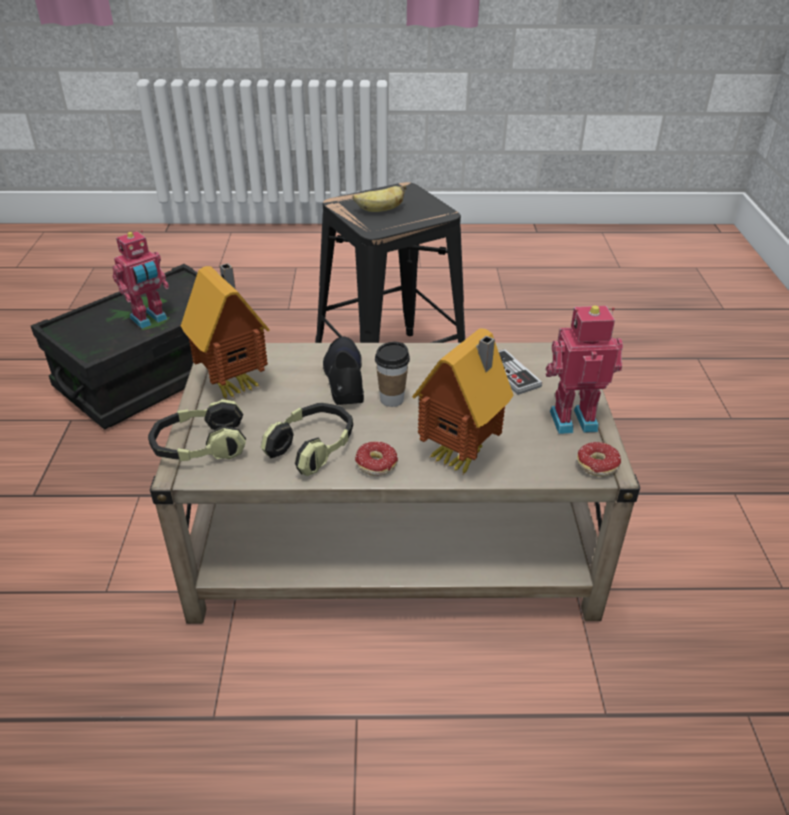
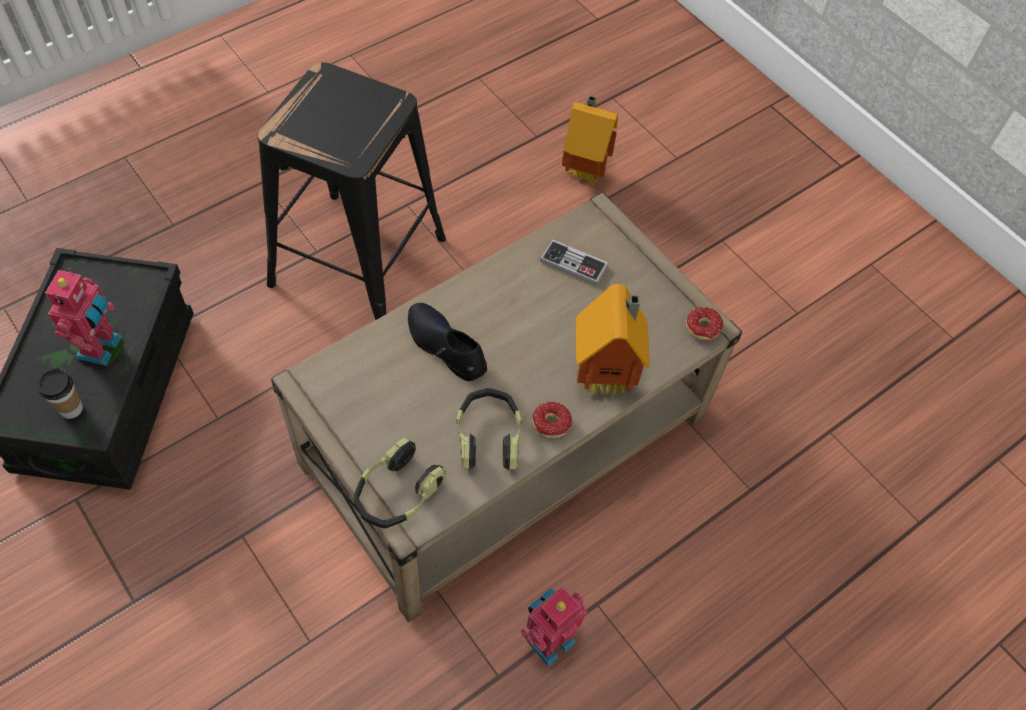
camera: 40 degrees left, 20 degrees up
toy house [181,263,270,400] -> toy house moved to [562,95,618,185]
banana [353,185,406,212] -> none
cup [375,342,410,407] -> cup moved to [38,368,83,419]
toy robot [546,305,623,434] -> toy robot moved to [520,586,587,667]

